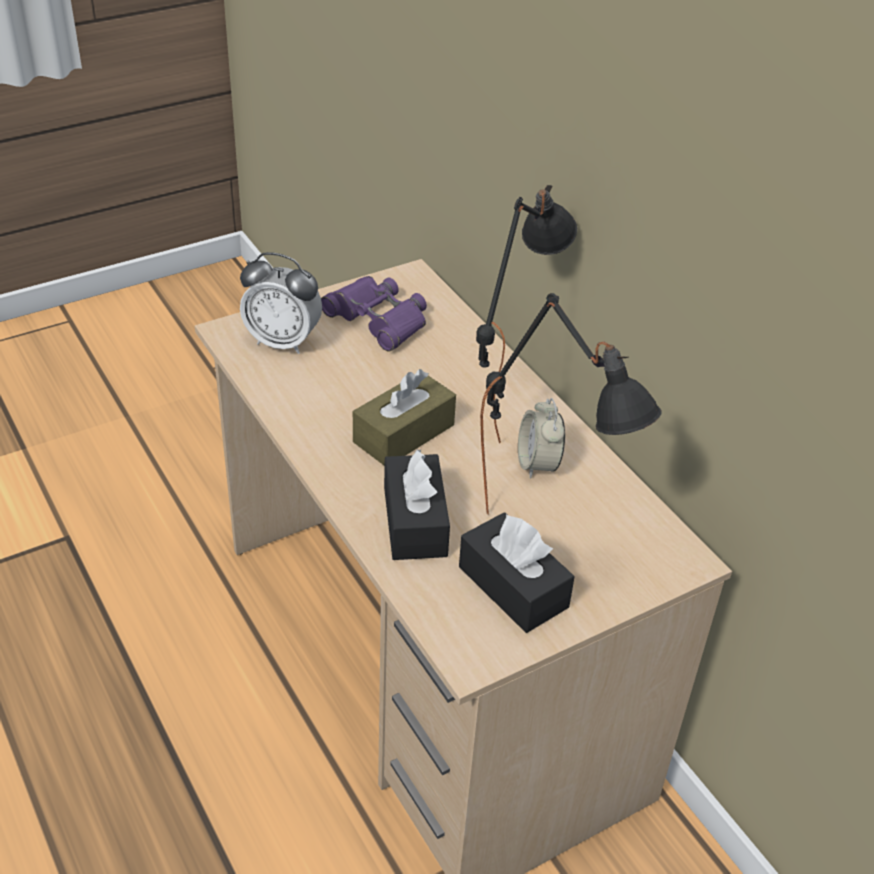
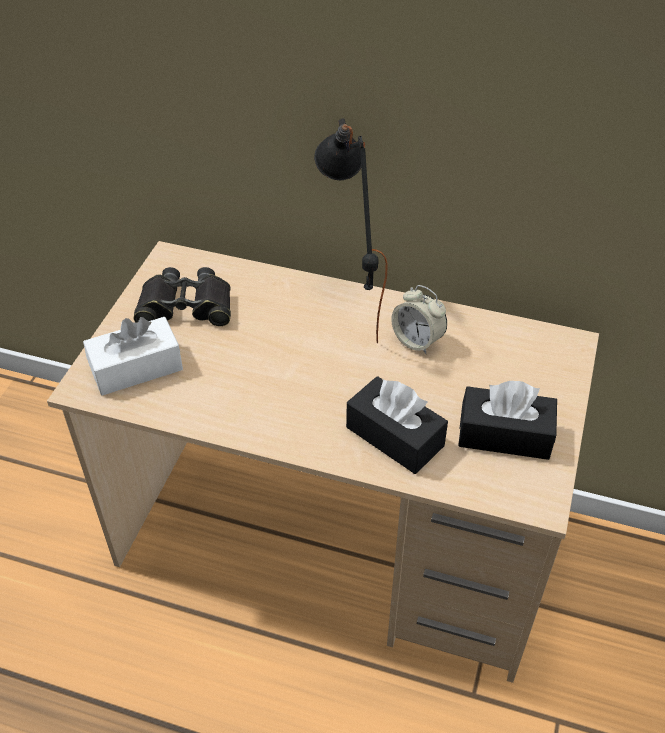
camera: 40 degrees left, 5 degrees up
alarm clock [240,252,322,354] -> white tissue box [83,317,183,396]
purple binoculars [321,276,427,352] -> black binoculars [134,267,231,326]
brown tissue box [353,369,456,466] -> none
black table lamp [480,293,662,515] -> none

